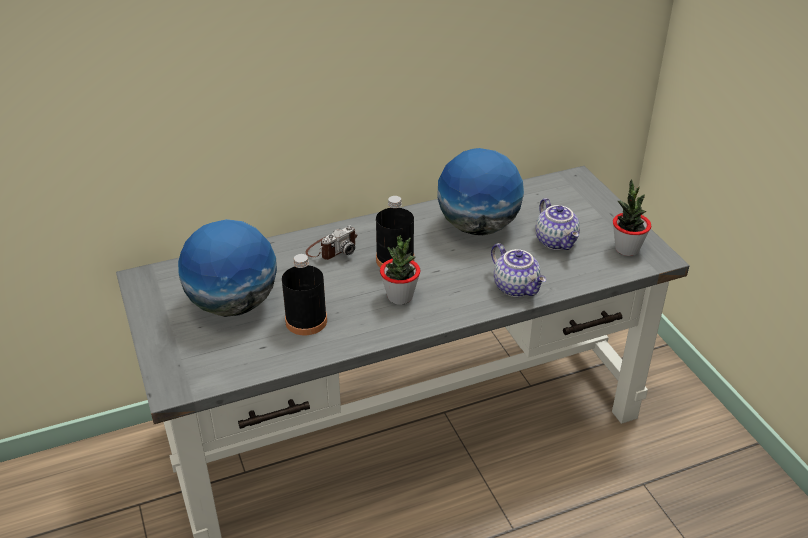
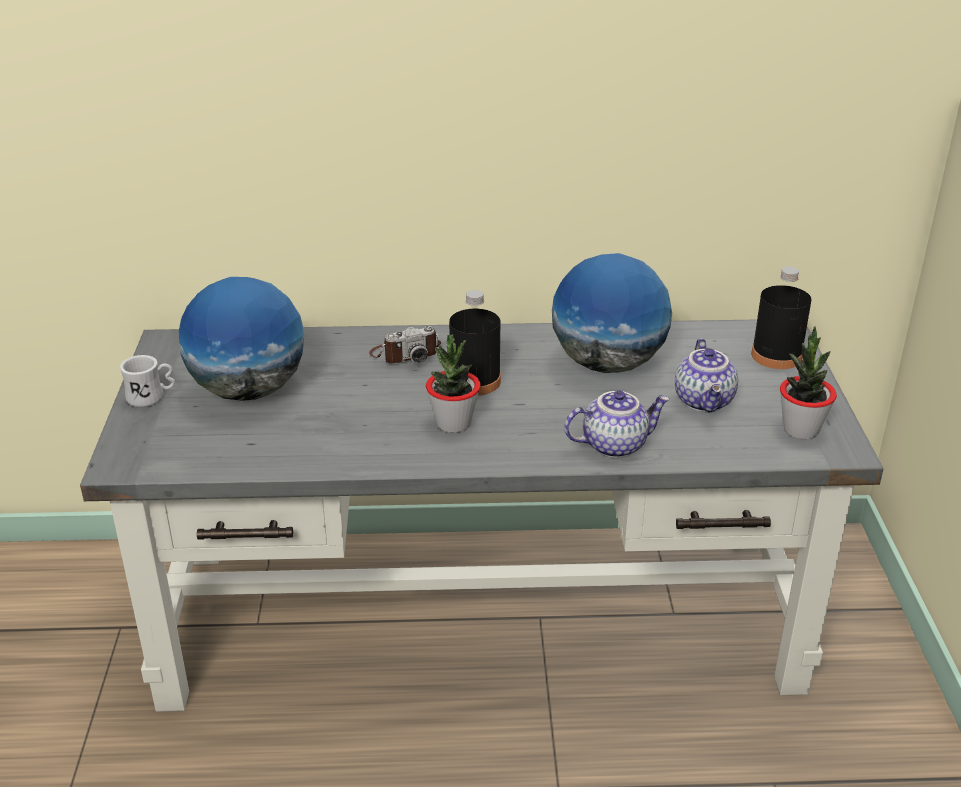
camera: 20 degrees right, 5 degrees down
black bottle [282,254,327,335] -> black bottle moved to [751,267,812,369]
teapot [491,243,546,297] -> teapot turned 90 degrees counterclockwise [564,390,670,458]
none -> white mug [120,355,176,407]

